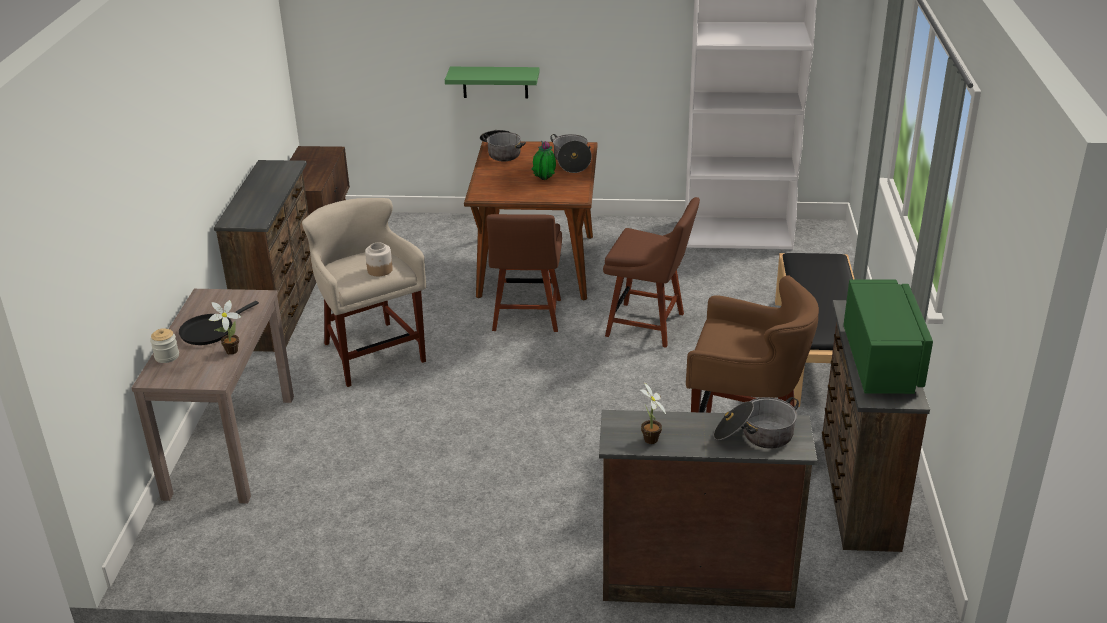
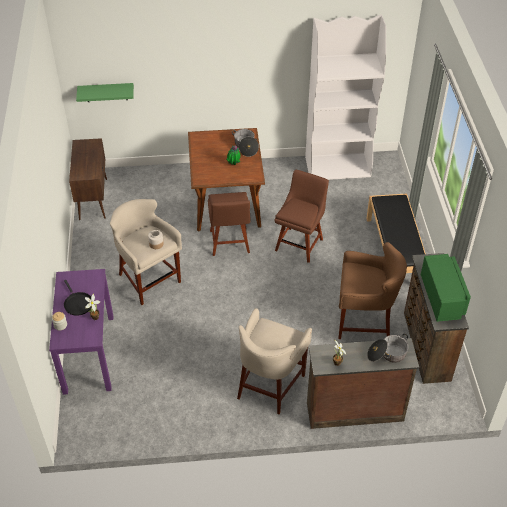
camera: 10 degrees left, 15 degrees up
brown console table [132,289,294,504] -> purple console table [49,269,113,395]
black frying pan [179,301,259,345] -> black frying pan turned 60 degrees counterclockwise [64,280,92,316]
brown dresser [214,160,316,352] -> none
green shelf [445,67,540,99] -> green shelf moved to [76,83,134,102]
cooking pot [480,130,526,161] -> none
brown chair [603,197,700,348] -> brown chair turned 75 degrees counterclockwise [275,170,329,263]
none -> beige stool [237,308,312,414]

